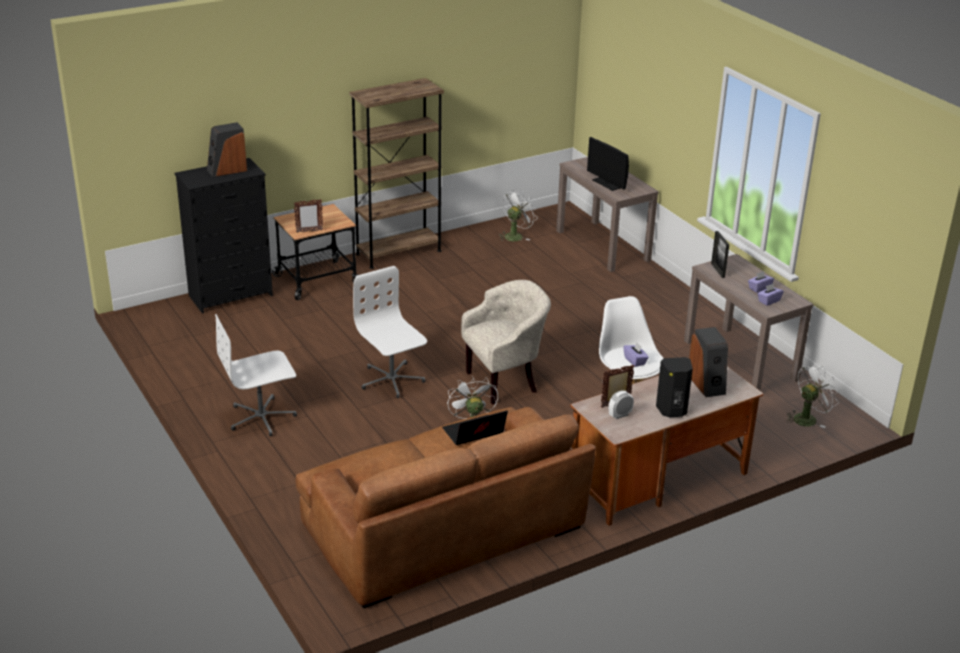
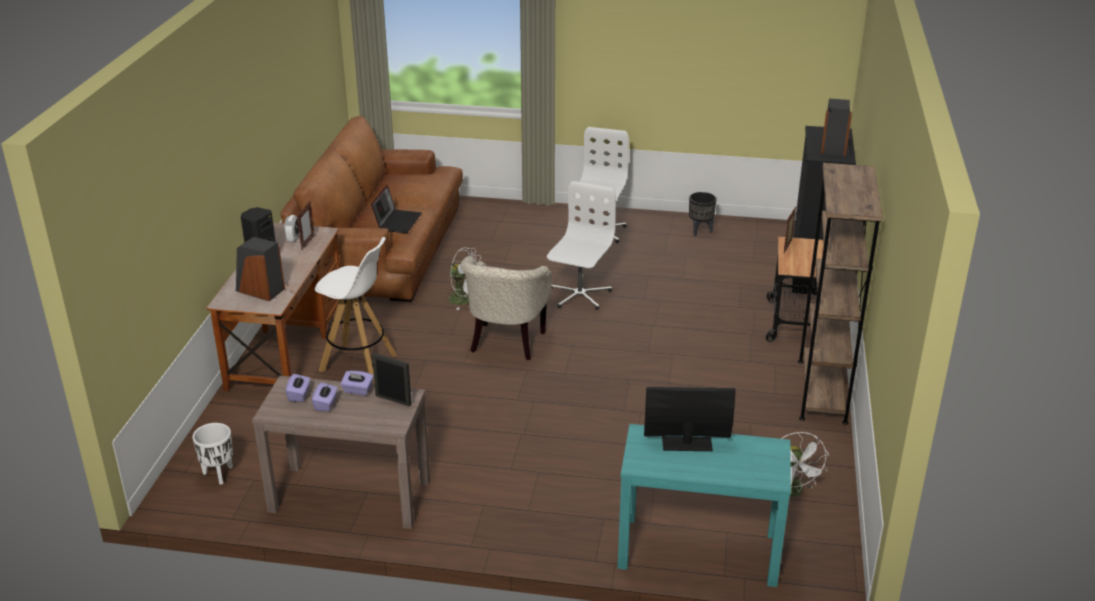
camera: 130 degrees right, 0 degrees up
white office chair [353,266,427,398] -> white office chair turned 75 degrees counterclockwise [547,181,616,310]
brown console table [556,157,659,272] -> turquoise console table [618,424,791,587]
purple tissue box [623,342,649,367] -> purple tissue box moved to [340,371,374,395]
white fan [787,363,839,428] -> white planter [193,423,233,485]
none -> black planter [689,192,717,236]

